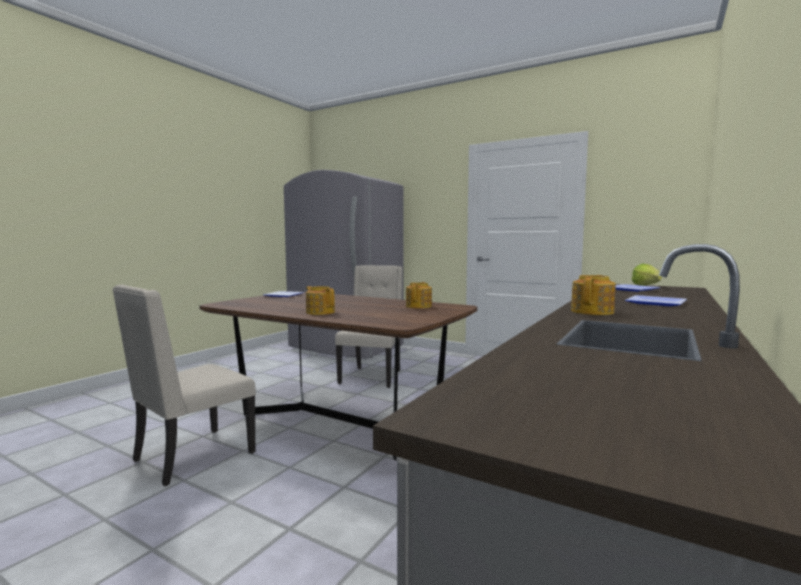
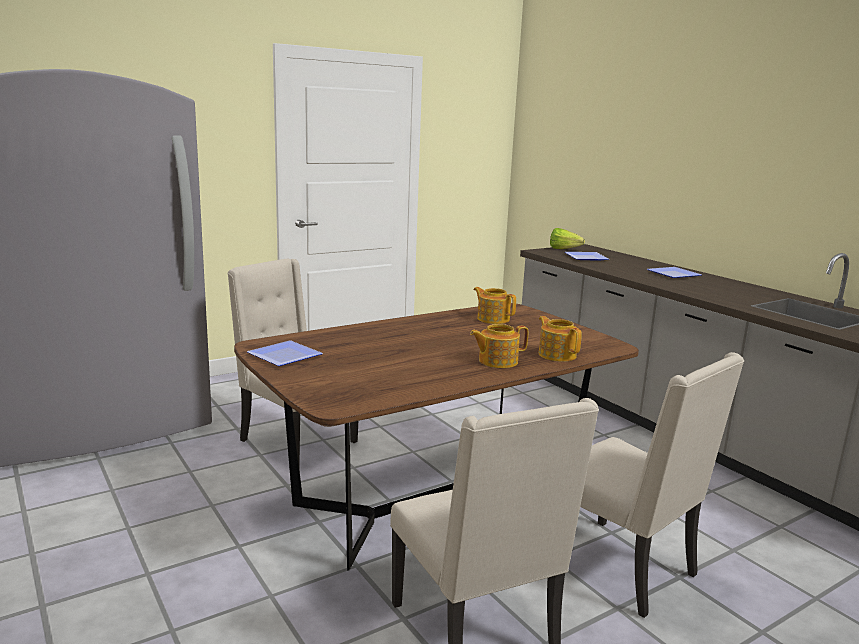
camera: 65 degrees left, 10 degrees up
teapot [571,275,616,315] -> teapot moved to [539,316,582,362]
none -> beige chair [580,352,744,618]

